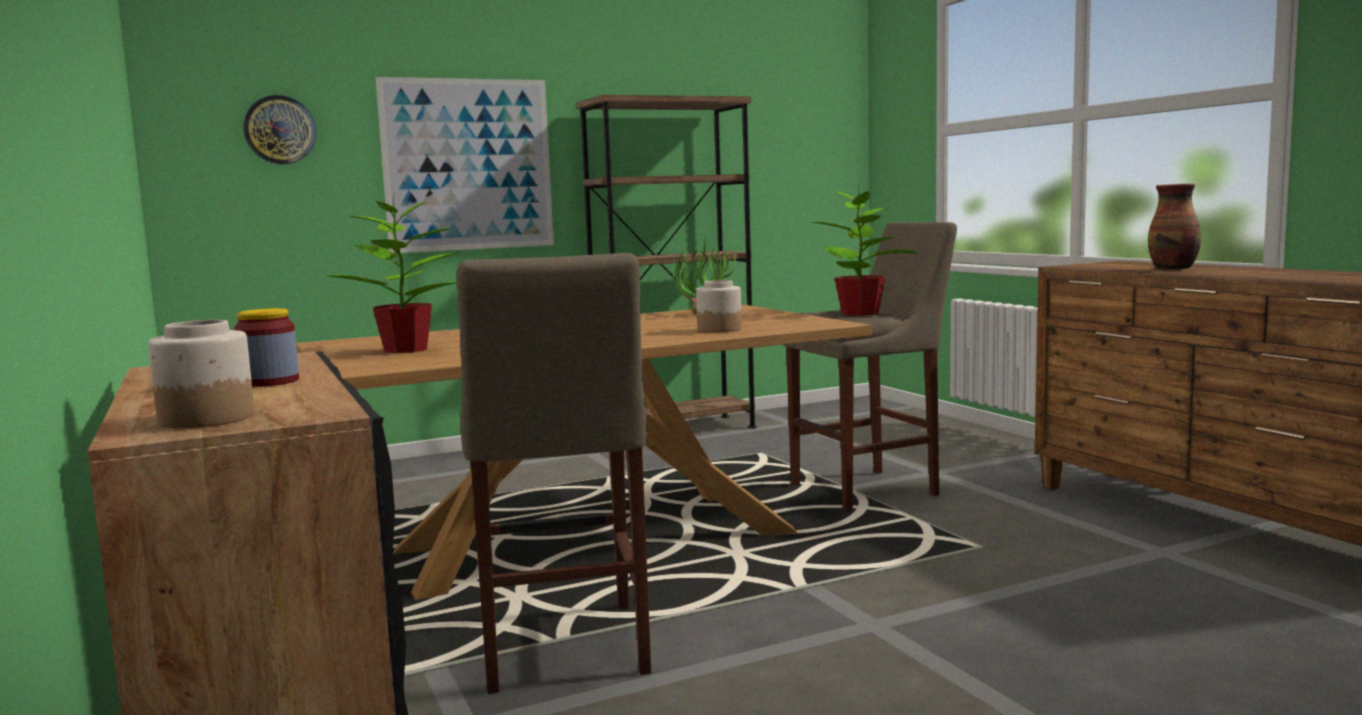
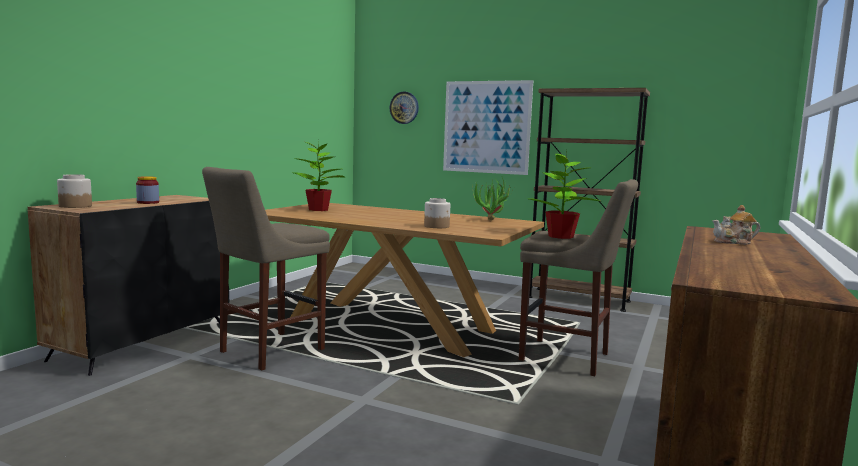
camera: 50 degrees right, 0 degrees up
vase [1148,183,1201,269] -> teapot [712,205,760,245]

